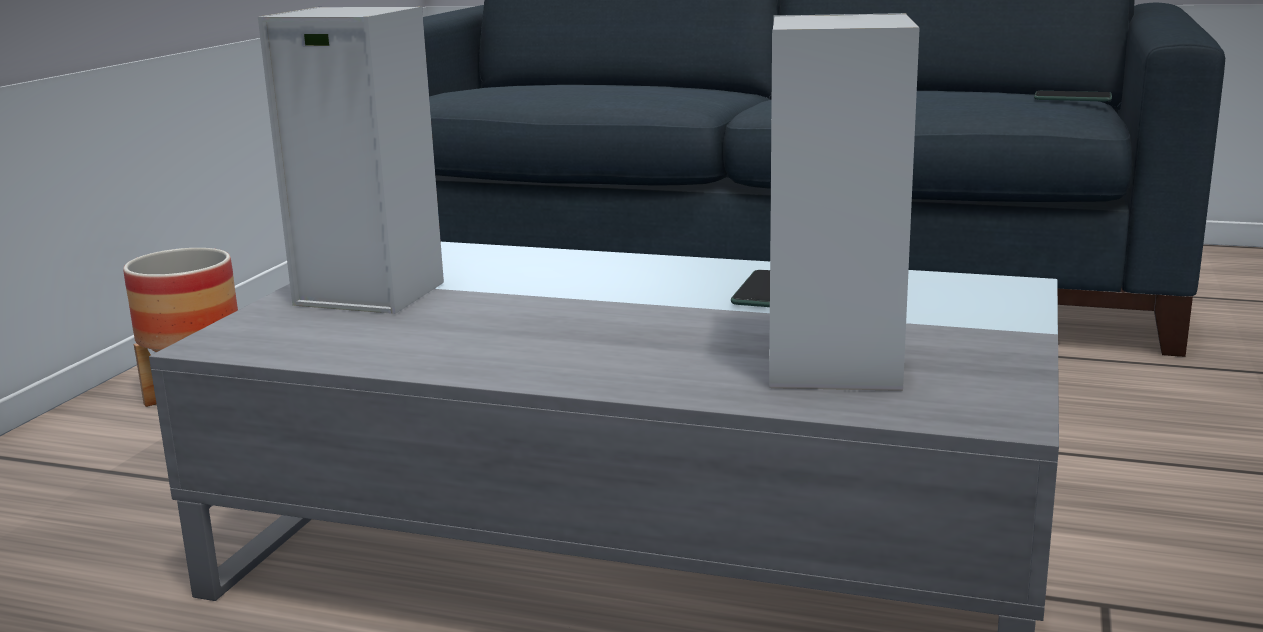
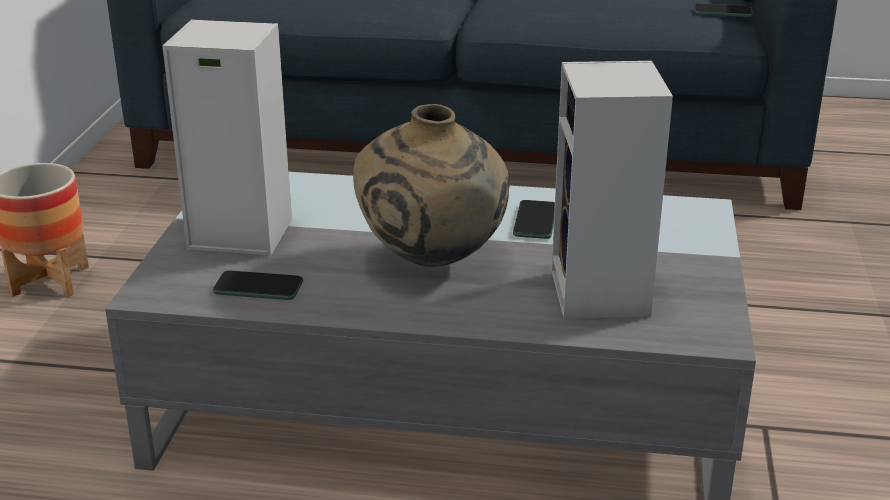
camera: 10 degrees left, 10 degrees up
none -> phone [212,271,303,300]
none -> beige vase [353,104,509,267]

